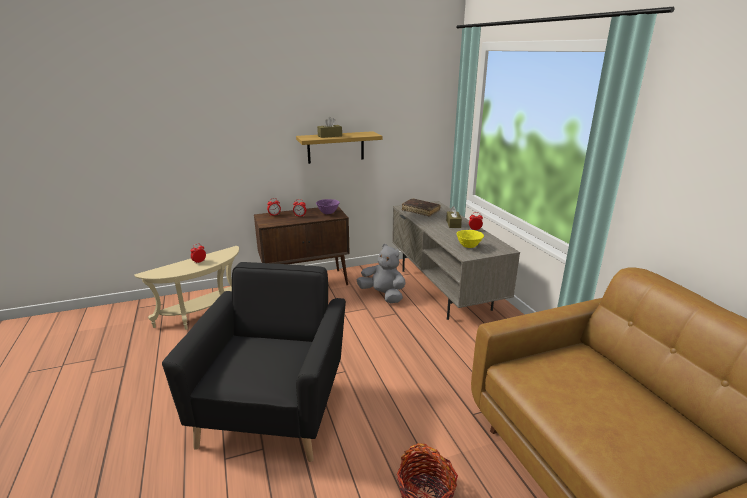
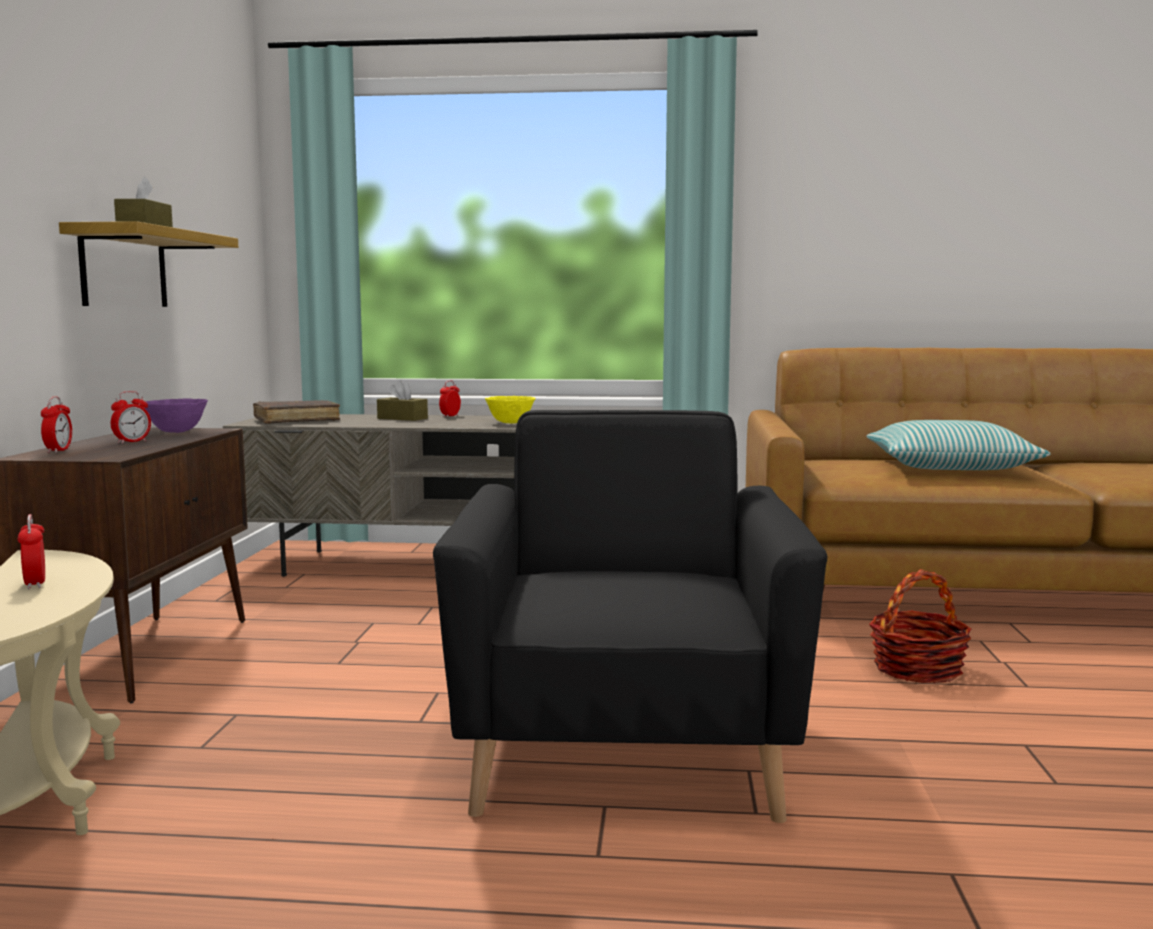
camera: 65 degrees left, 15 degrees down
black armchair [162,262,346,462] -> black armchair turned 60 degrees clockwise [433,410,827,823]
grey plush toy [357,244,405,303] -> none
none -> pillow [866,420,1051,470]

